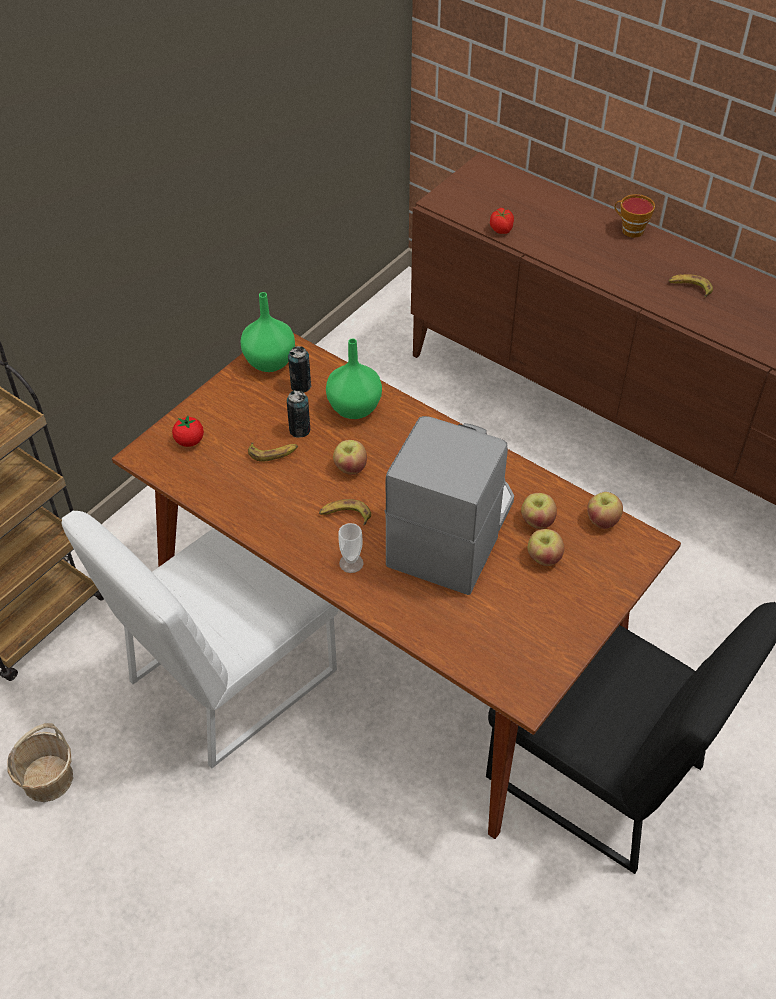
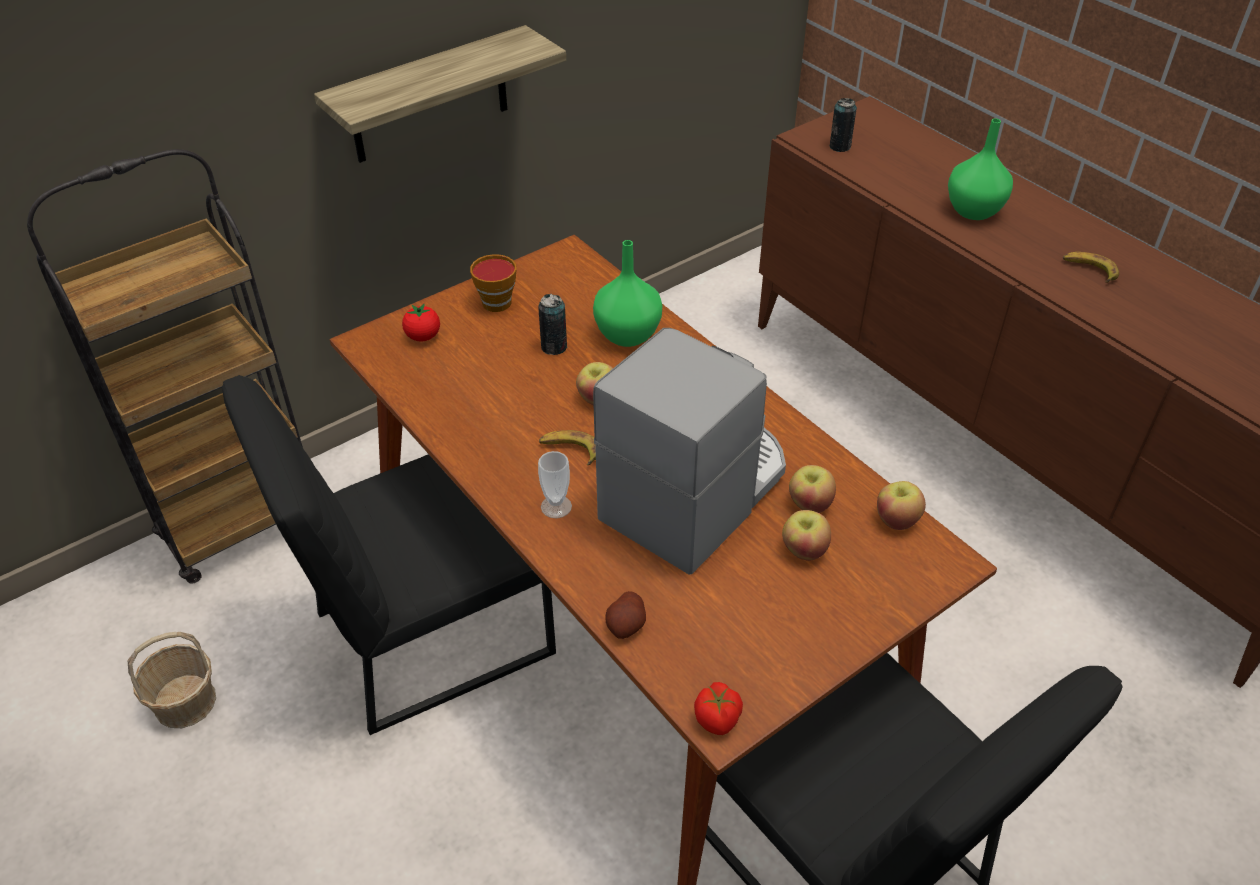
camera: 15 degrees right, 5 degrees down
white chair [62,511,338,769] -> black chair [222,375,556,735]
green vase [240,292,295,372] -> green vase moved to [948,118,1013,220]
banana [248,443,298,462] -> none
can [288,346,311,392] -> can moved to [830,98,857,152]
tomato [490,208,514,234] -> tomato moved to [694,682,743,735]
cup [614,194,655,238] -> cup moved to [470,254,517,312]
none -> shelf [314,25,566,163]
none -> potato [605,591,646,639]

